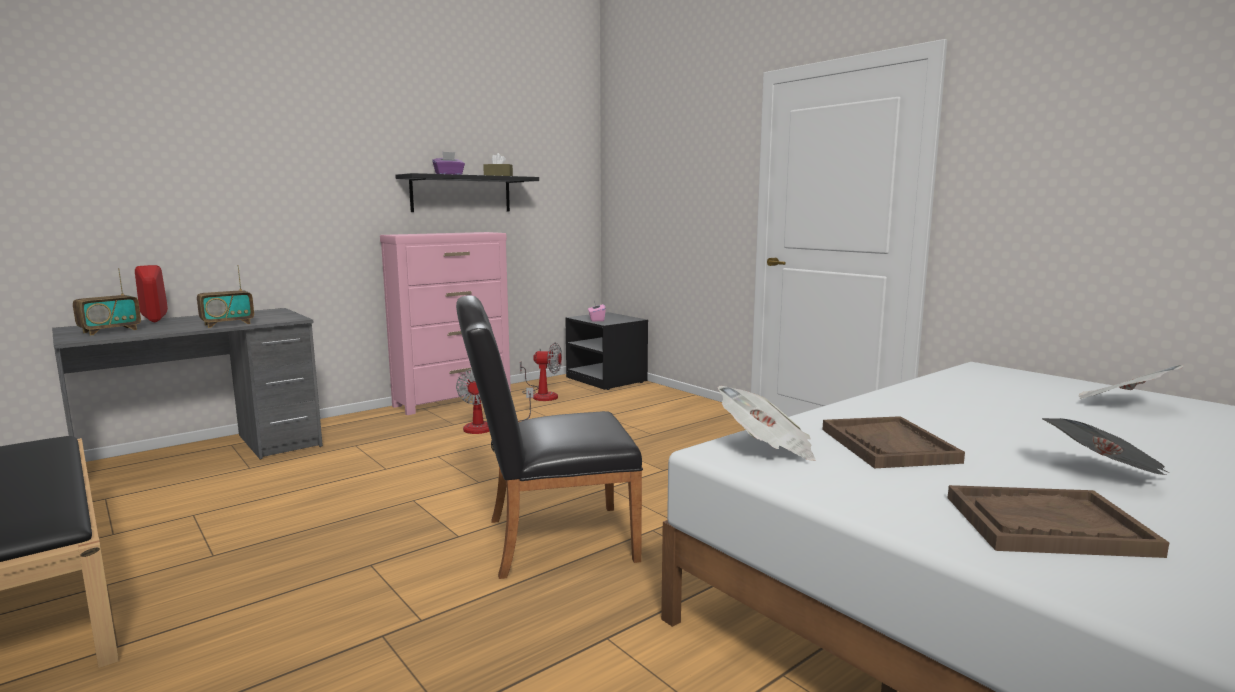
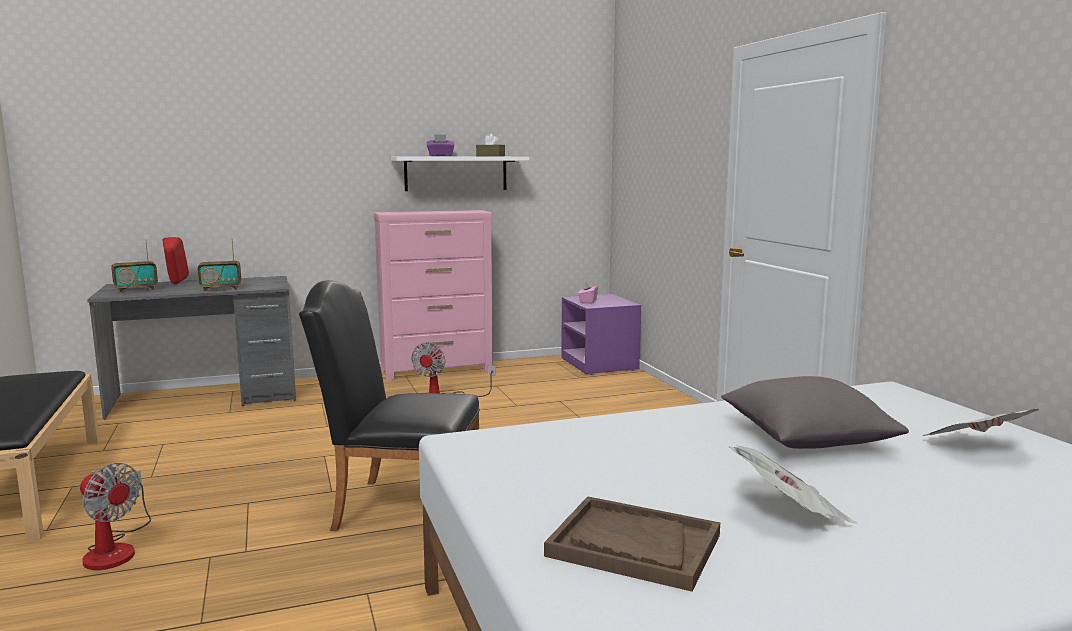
camera: 20 degrees right, 0 degrees up
black shelf [395,173,539,212] -> white shelf [391,156,529,191]
fan [520,343,562,401] -> fan moved to [80,463,151,570]
black nightstand [565,312,648,390] -> purple nightstand [561,294,641,375]
newspaper [718,386,815,461] -> none
brown tray [822,416,965,468] -> none
none -> grey pillow [721,376,909,449]

